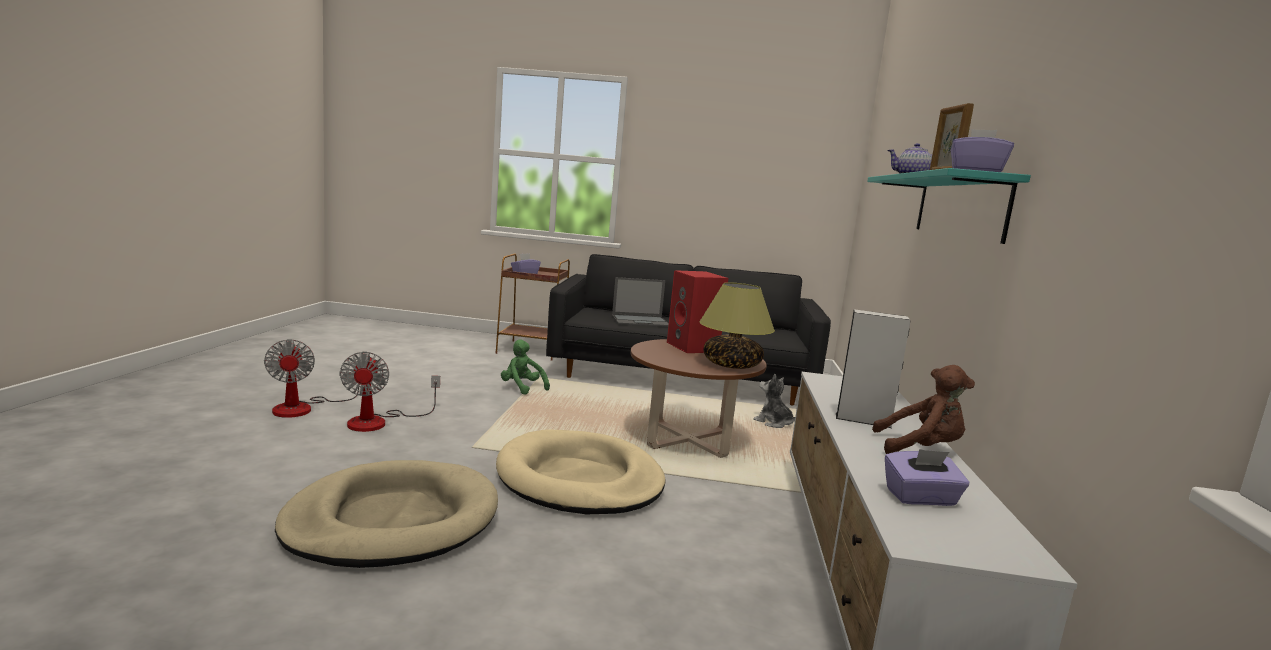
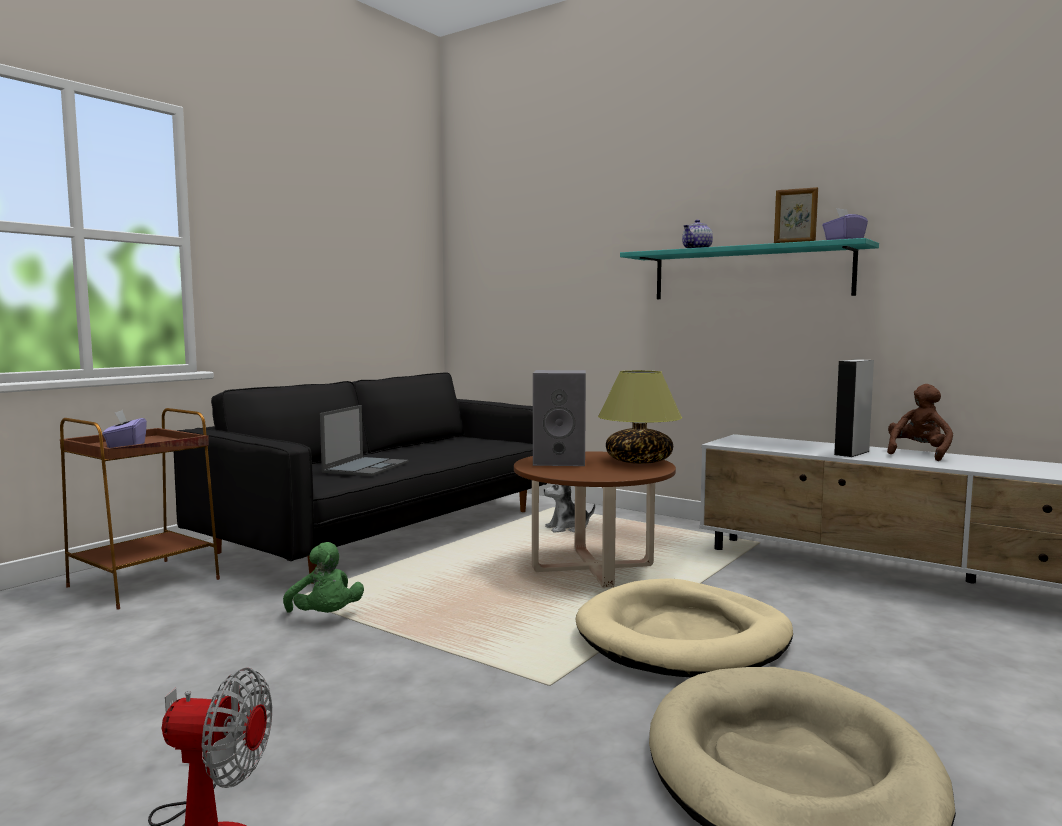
camera: 60 degrees left, 5 degrees down
fan [339,352,440,432] -> none
green plush toy [501,339,550,395] -> green plush toy turned 105 degrees counterclockwise [283,542,364,613]
red speaker [667,270,728,353] -> grey speaker [533,370,586,466]
purple tissue box [885,449,969,506] -> none

